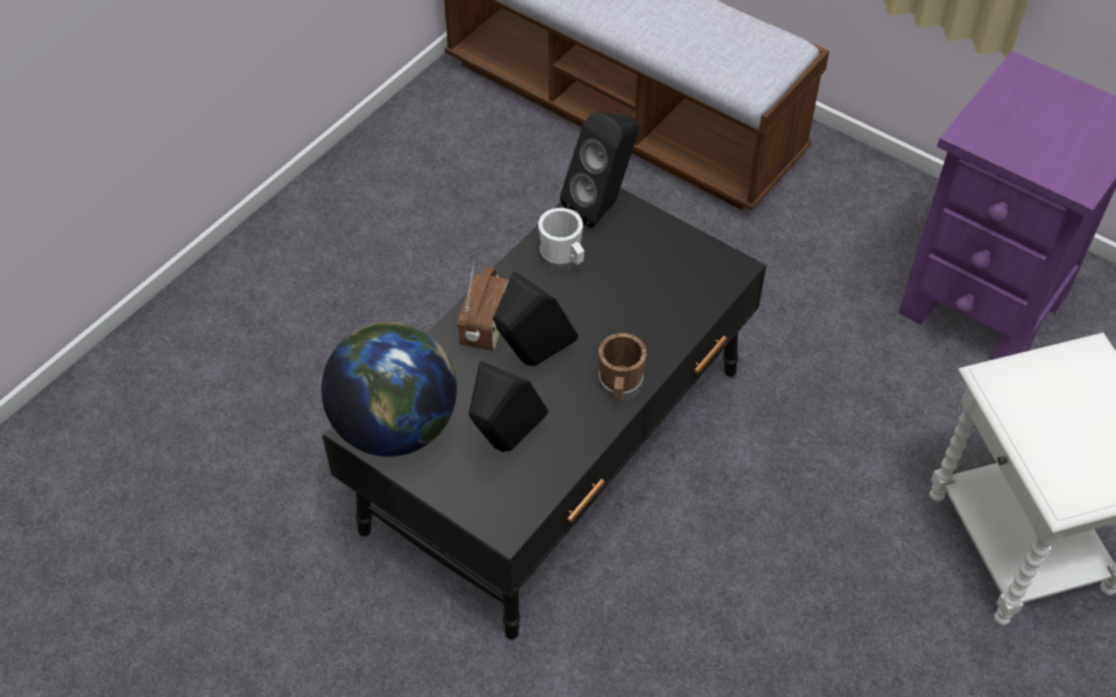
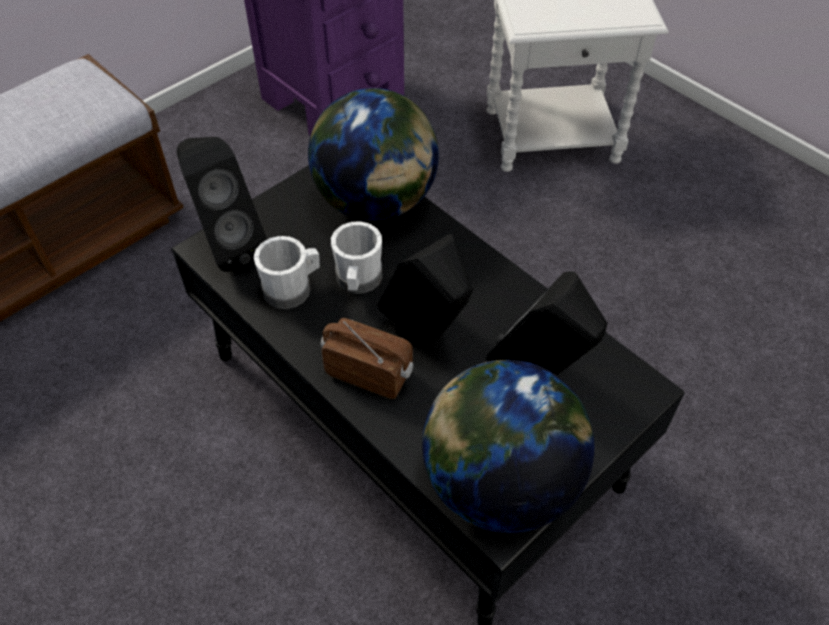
camera: 80 degrees left, 0 degrees up
brown mug [598,333,647,401] -> none
none -> globe [308,88,439,221]
none -> white mug [331,221,382,294]

